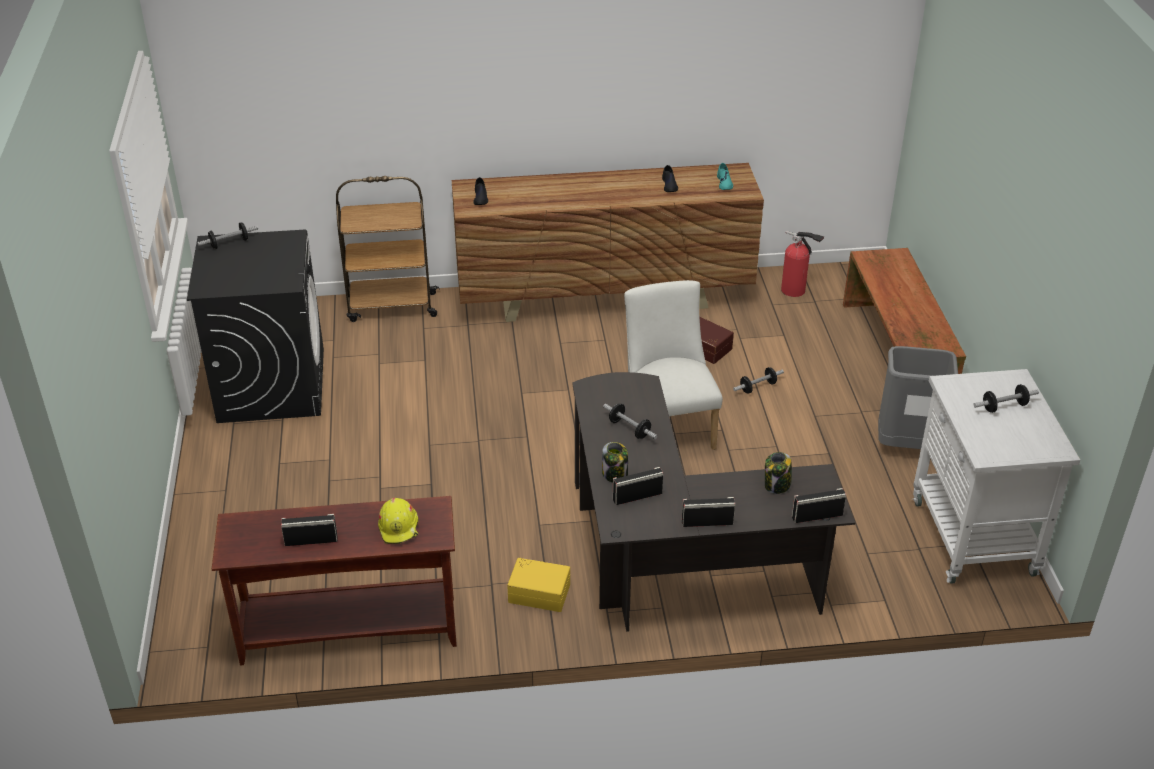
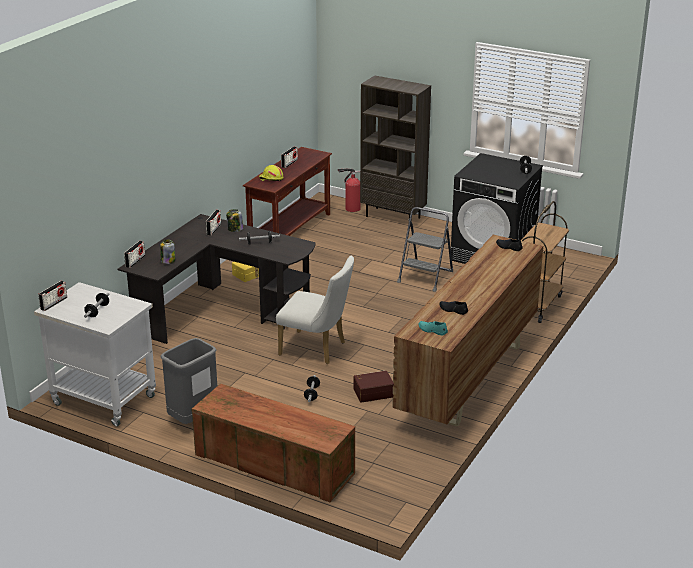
camera: 125 degrees right, 10 degrees down
radio [682,497,735,527] -> radio moved to [38,281,67,311]
fire extinguisher [781,231,824,297] -> fire extinguisher moved to [338,168,360,212]
none -> brown bookcase [360,75,431,227]
none -> grey step ladder [397,207,453,292]

